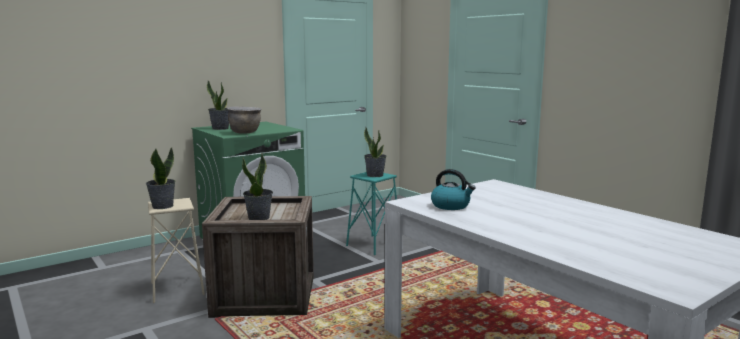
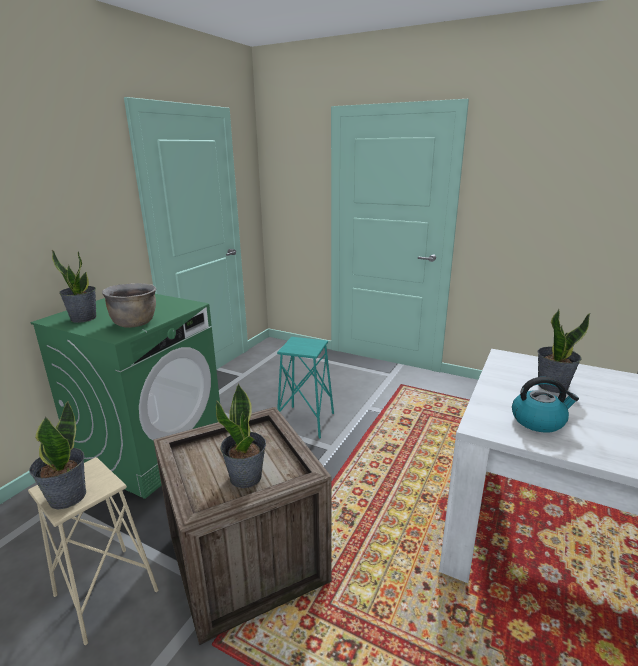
camera: 25 degrees left, 10 degrees up
potted plant [364,127,386,177] -> potted plant moved to [538,309,590,393]

